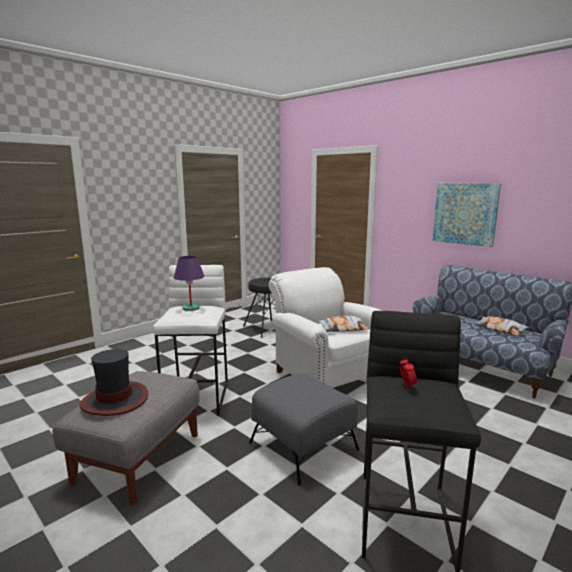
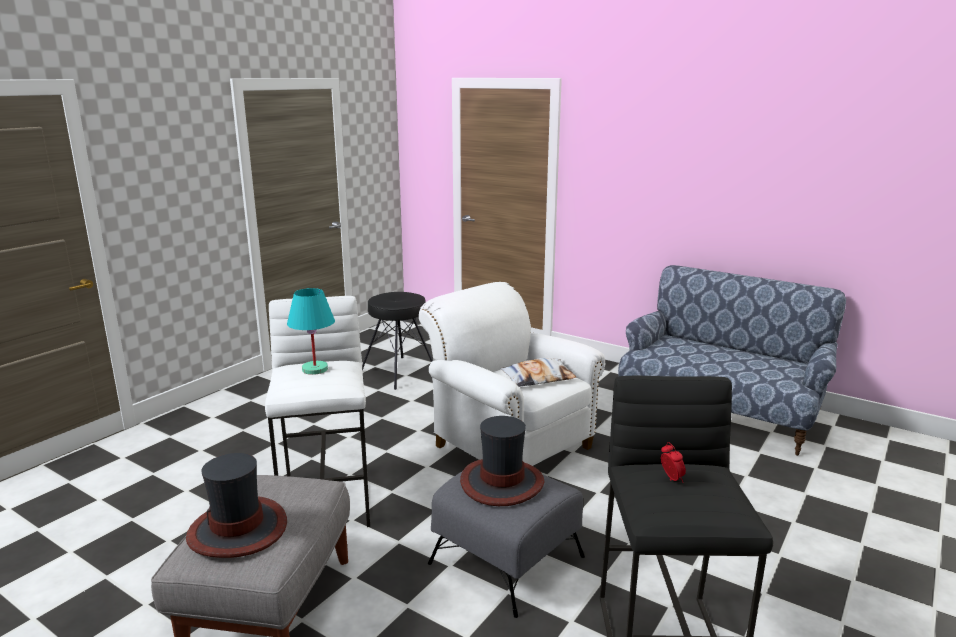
camera: 10 degrees left, 5 degrees up
purple table lamp [174,256,204,311] -> turquoise table lamp [287,288,335,375]
picture [433,183,501,247] -> none
pillow [475,316,529,336] -> none
none -> hat [460,416,544,506]

